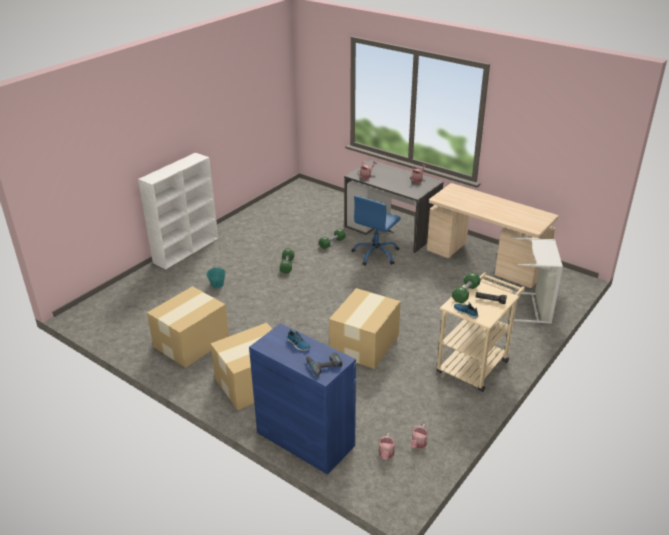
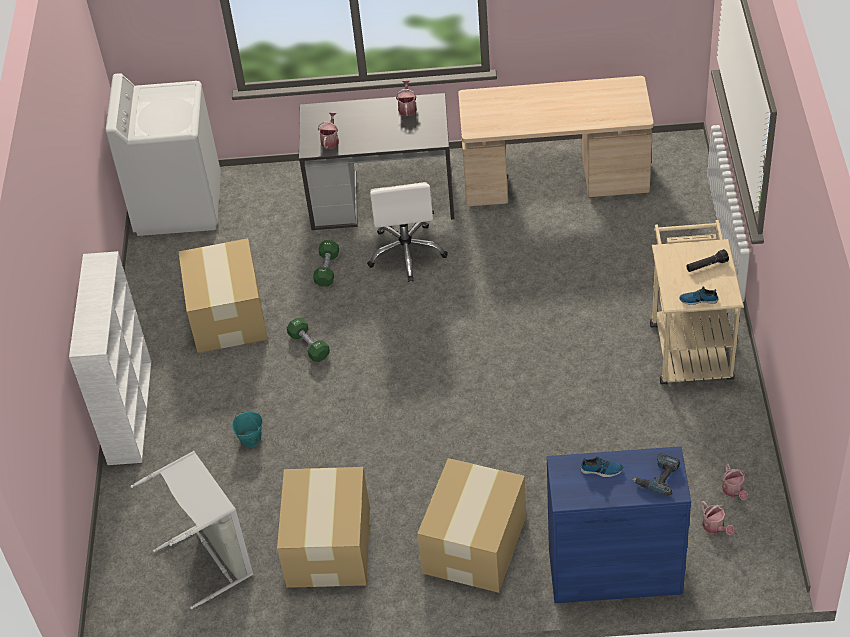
camera: 35 degrees left, 15 degrees up
cardboard box [329,288,401,369] -> cardboard box moved to [178,238,268,353]
blue office chair [352,196,401,266] -> white office chair [367,182,448,282]
green dumbbell [452,272,480,303] -> none
grey laundry basket [509,238,563,324] -> grey laundry basket moved to [130,451,253,609]
none -> white washing machine [105,73,221,236]

